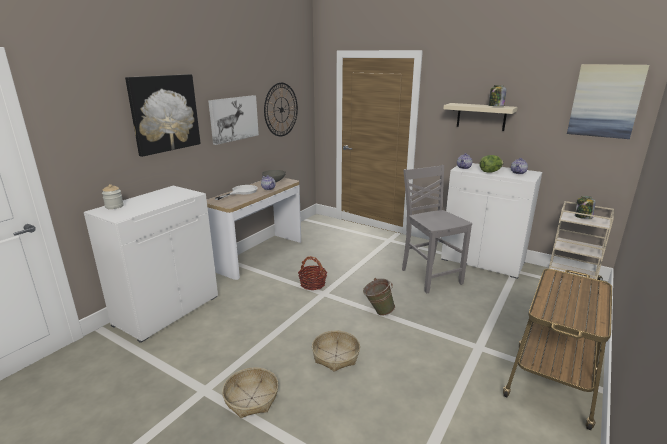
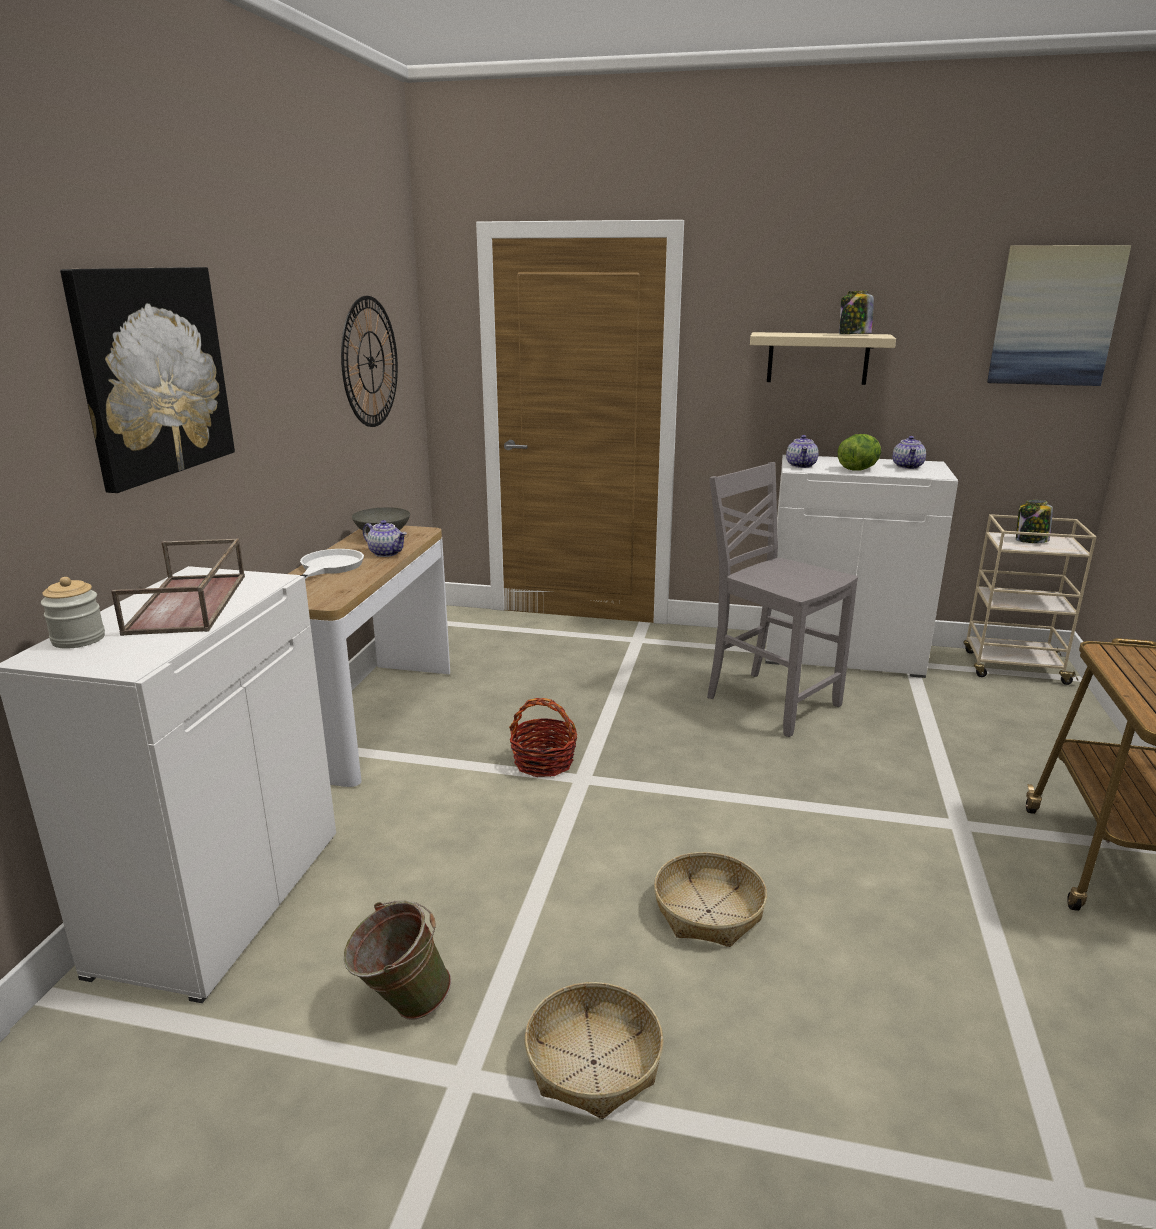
camera: 20 degrees left, 0 degrees up
picture [208,95,259,145] -> none
green bucket [363,278,395,316] -> green bucket moved to [344,901,451,1020]
none -> brown tray [111,538,245,636]

